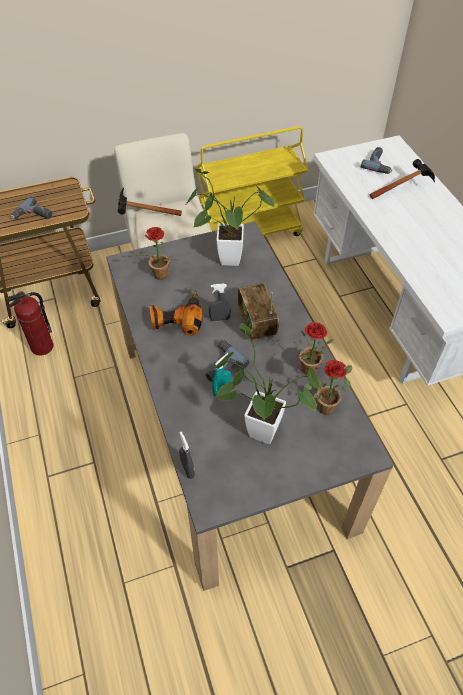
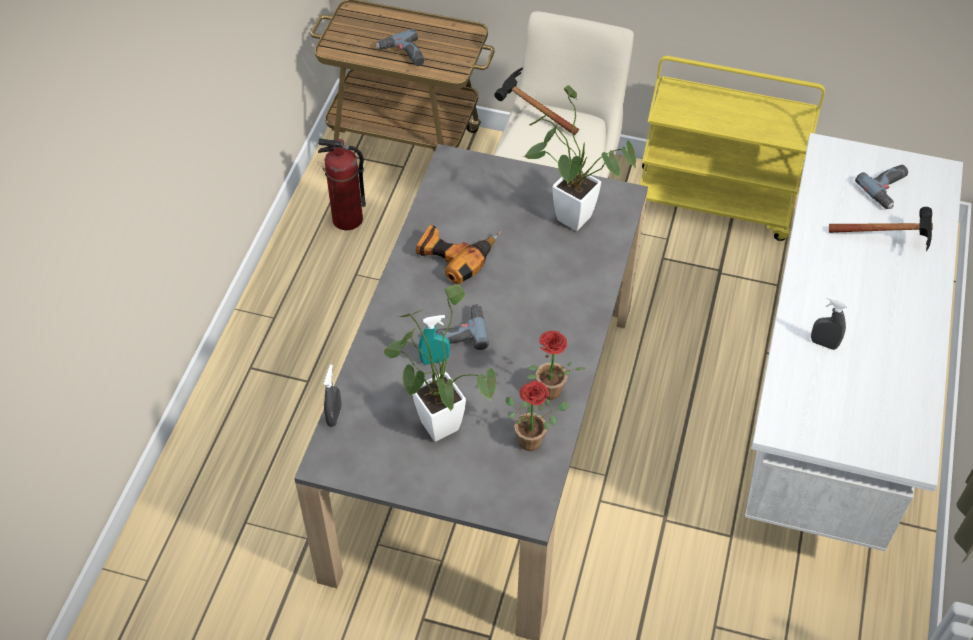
camera: 35 degrees right, 0 degrees up
potted plant [134,227,177,280] -> none
grey spray bottle [209,283,231,322] -> grey spray bottle moved to [811,296,848,350]
radio [238,283,279,341] -> none

